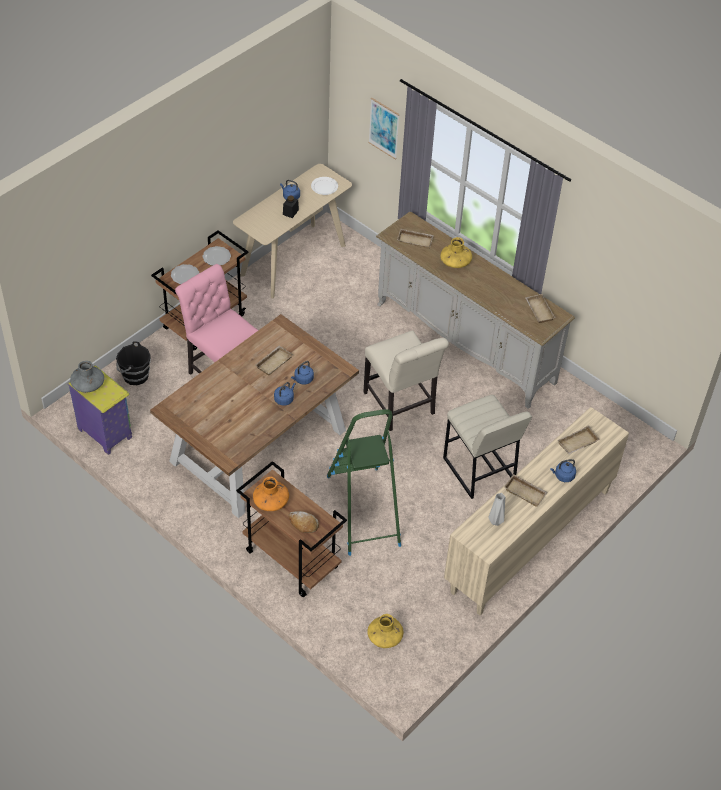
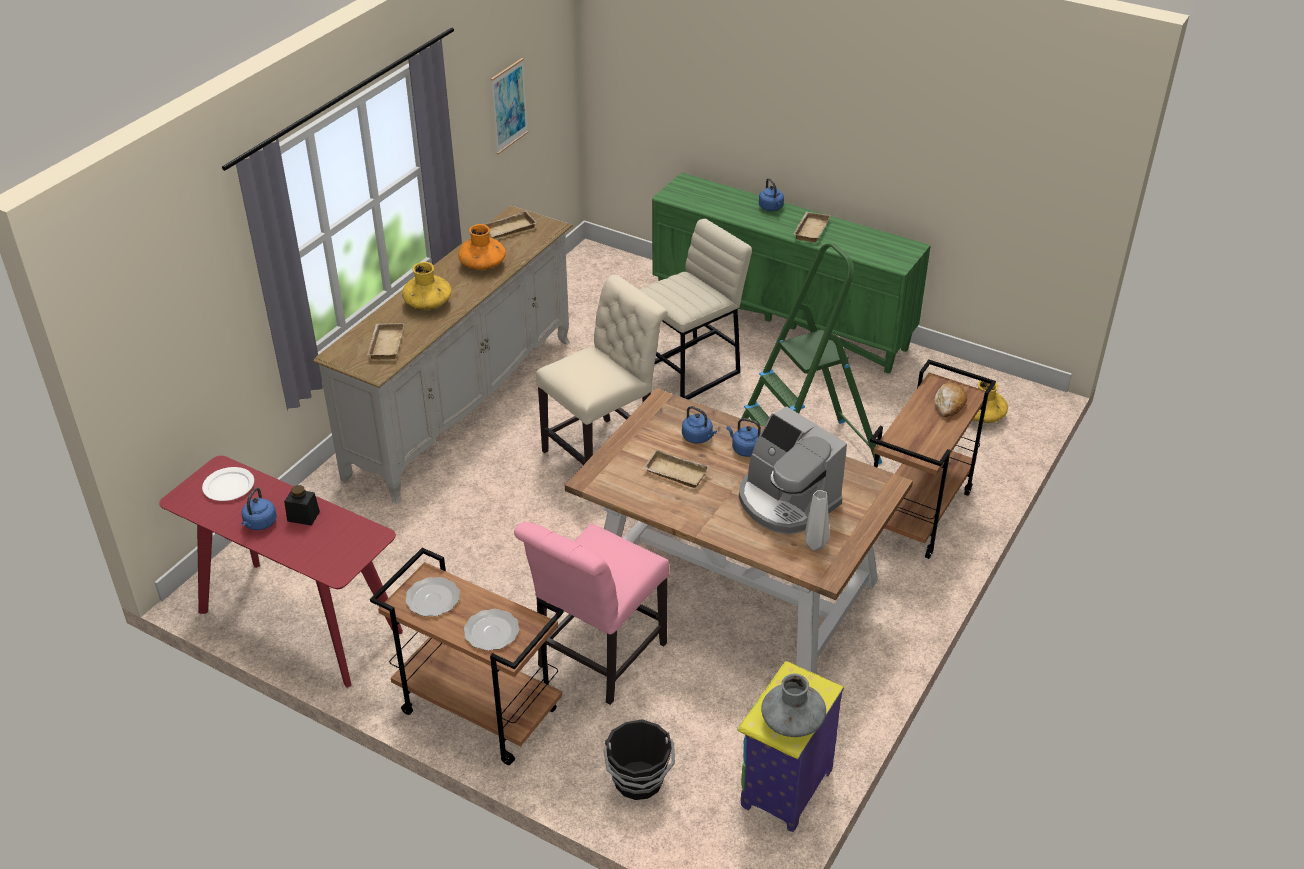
camera: 100 degrees left, 10 degrees down
beige console table [233,164,352,298] -> red console table [159,456,403,688]
orange vase [253,477,289,511] -> orange vase moved to [458,224,506,270]
picture [368,98,400,160] -> picture moved to [491,58,528,154]
beige dresser [444,407,629,615] -> green dresser [652,173,931,374]
grey vase [488,493,505,526] -> grey vase moved to [805,490,830,551]
beige tray [558,426,600,454] -> none
none -> coffee machine [739,406,847,535]

